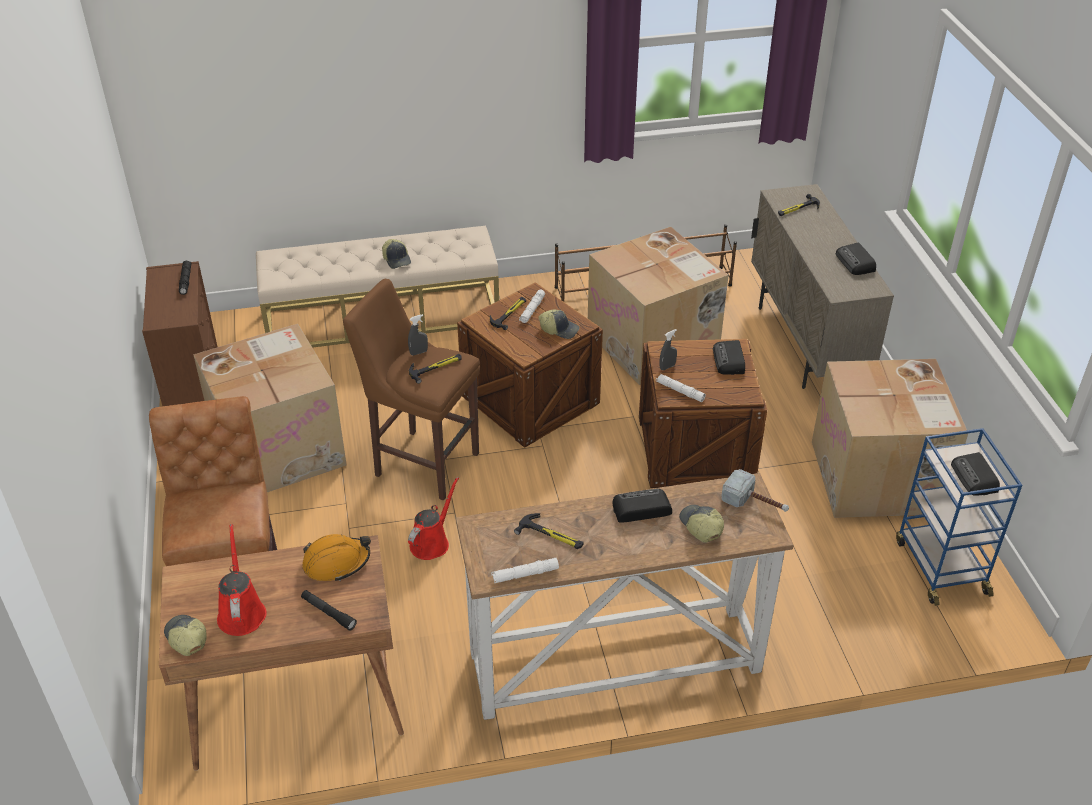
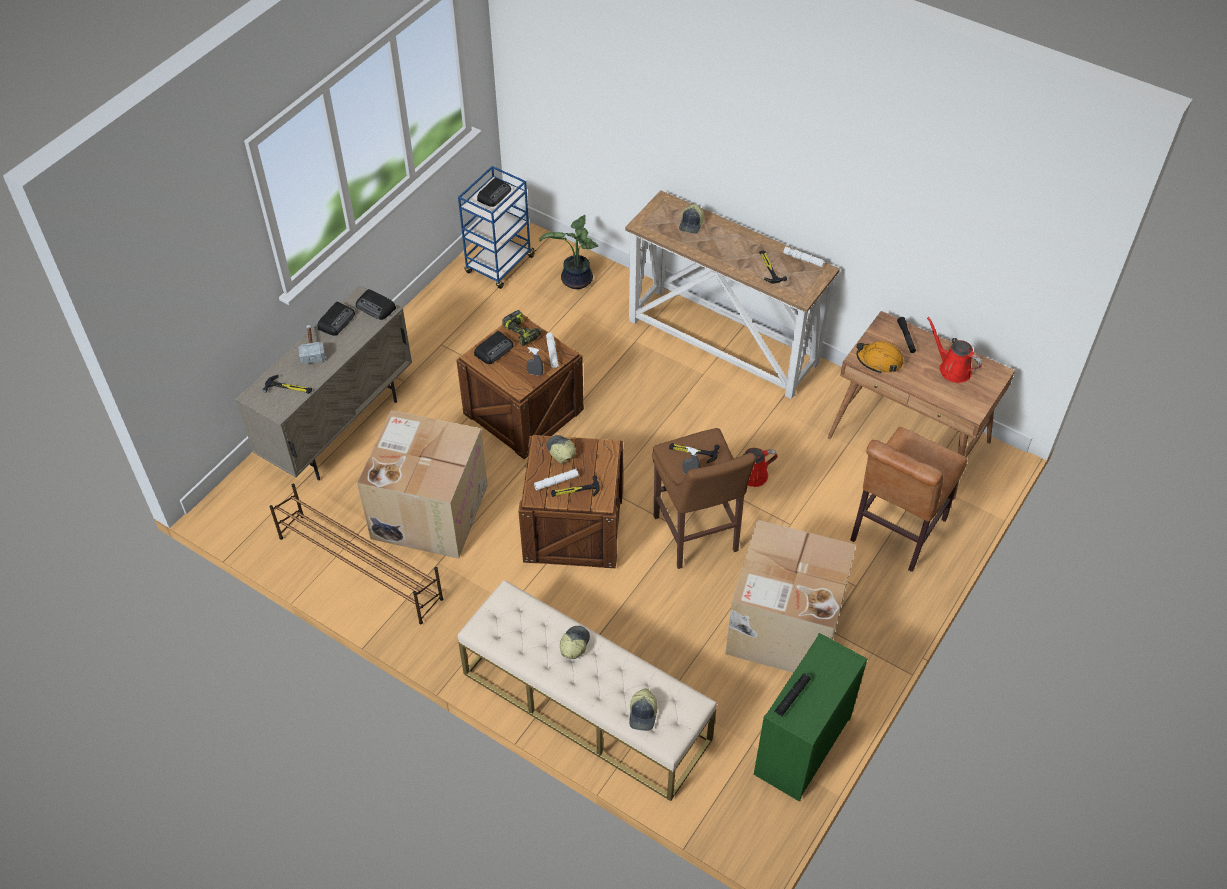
camera: 135 degrees left, 10 degrees up
brown dresser [142,261,218,406] -> green dresser [754,633,867,801]
cap [164,615,207,656] -> cap moved to [629,688,657,731]
red watering can [217,524,267,636] -> red watering can turned 105 degrees clockwise [927,317,982,383]
radio [612,489,672,523] -> radio moved to [356,289,396,320]
hammer [721,469,789,512] -> hammer moved to [298,325,326,364]
cardboard box [812,359,968,518] -> none
none -> power drill [502,310,542,346]
none -> potted plant [539,215,598,289]

